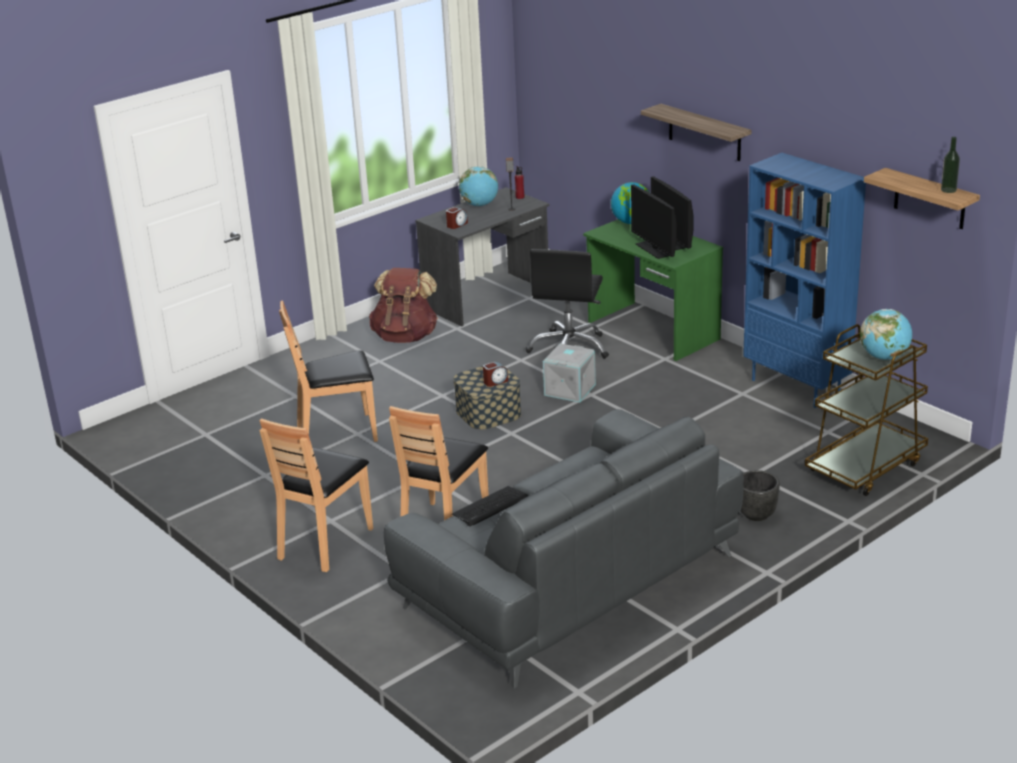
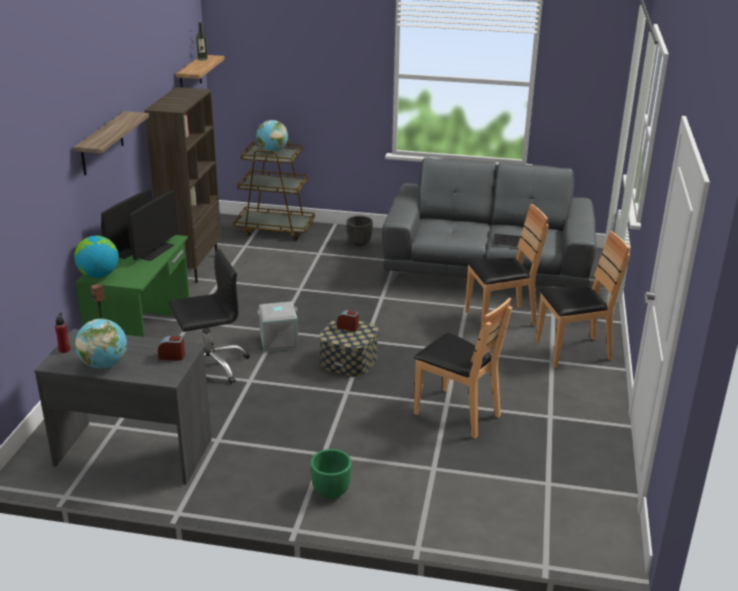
camera: 130 degrees left, 0 degrees up
brown backpack [369,268,438,343] -> none
blue bookcase [743,153,866,408] -> brown bookcase [144,87,221,283]
none -> green planter [310,449,352,499]

